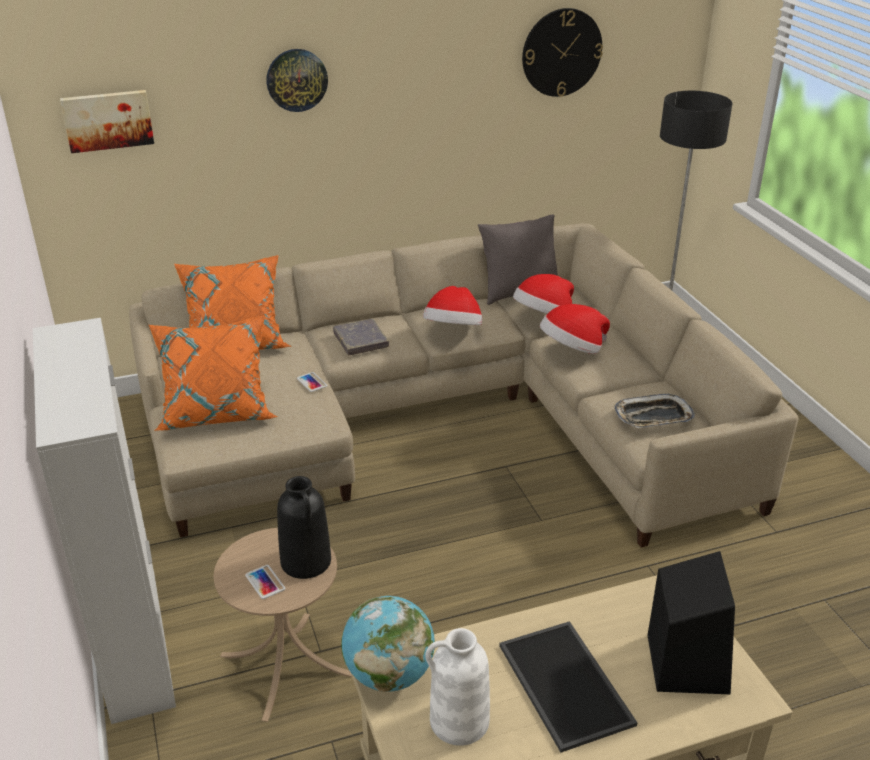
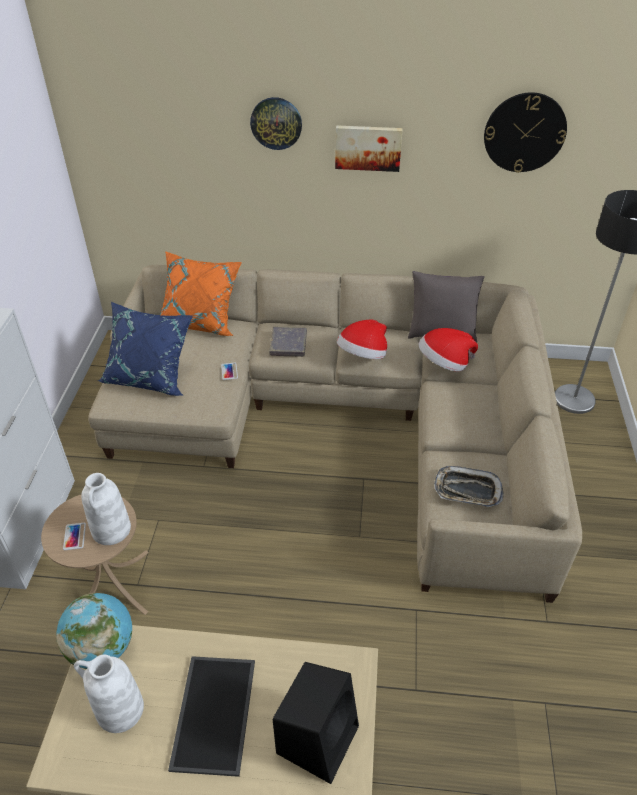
camera: 25 degrees right, 10 degrees up
picture [60,90,154,153] -> picture moved to [335,125,403,172]
orange pillow [149,315,278,431] -> blue pillow [97,302,193,396]
black vase [277,476,331,579] -> white vase [81,473,131,545]
hat [540,304,610,354] -> none

